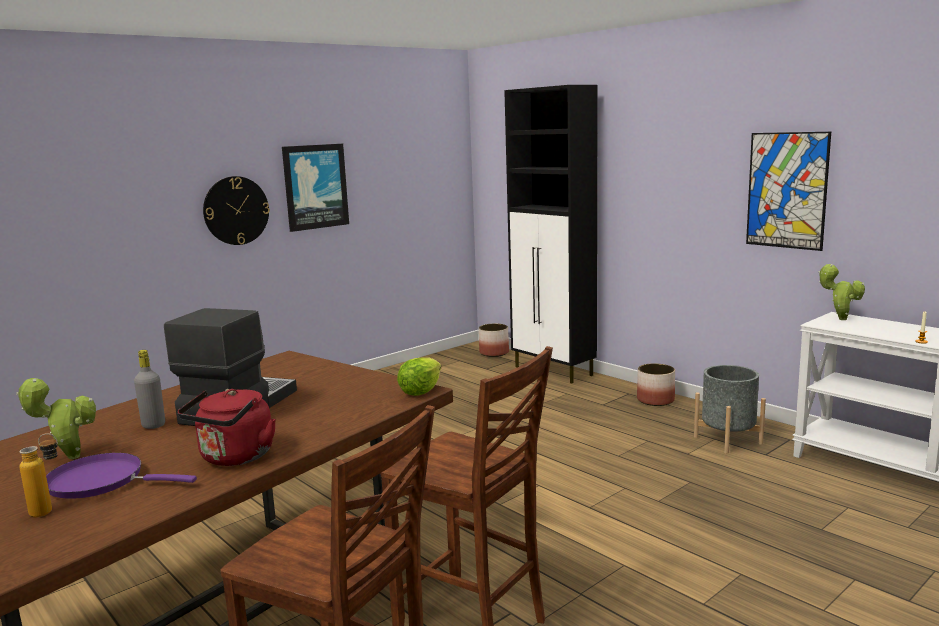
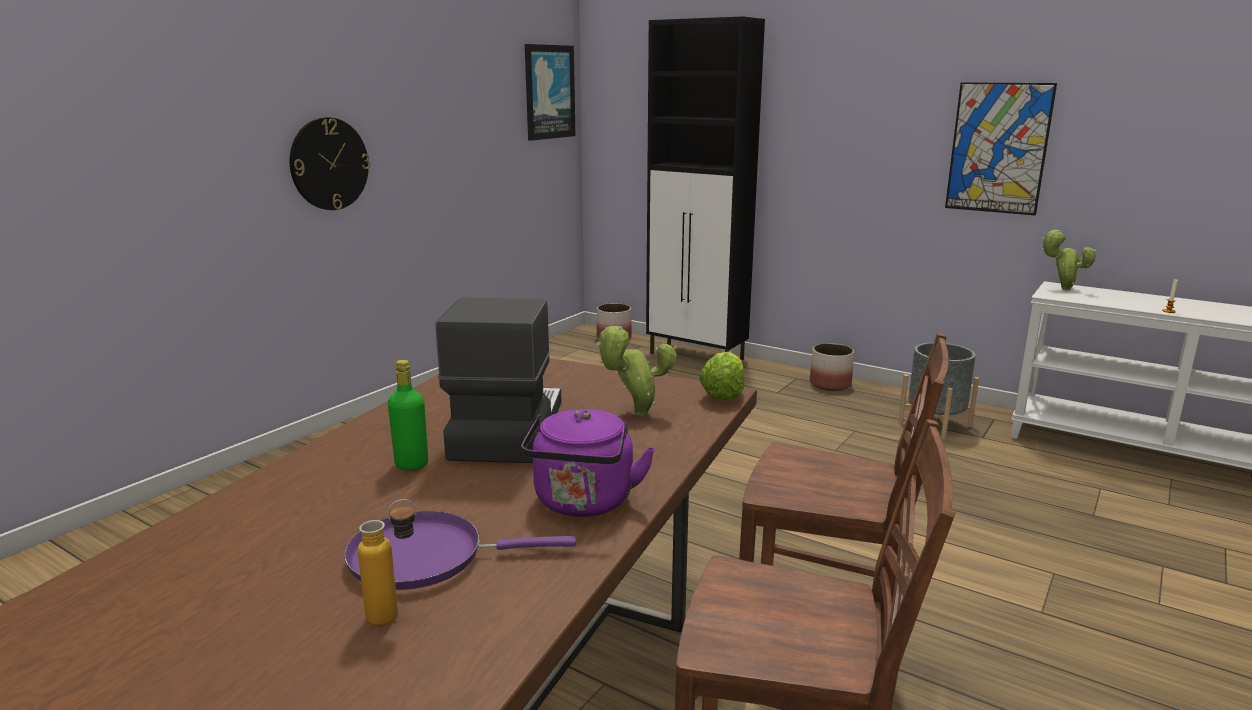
camera: 15 degrees left, 5 degrees up
potted plant [16,378,96,459] -> potted plant moved to [597,326,677,416]
grey bottle [134,350,165,429] -> green bottle [388,360,428,470]
red kettle [178,389,276,466] -> purple kettle [521,409,655,517]
picture [282,144,349,232] -> picture moved to [525,44,576,141]

